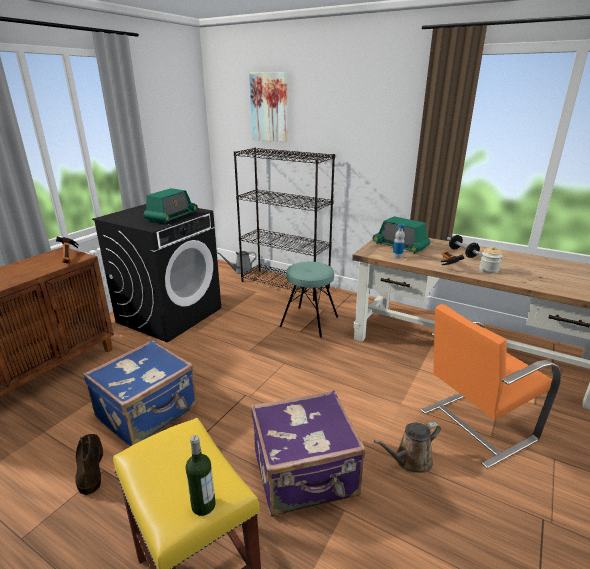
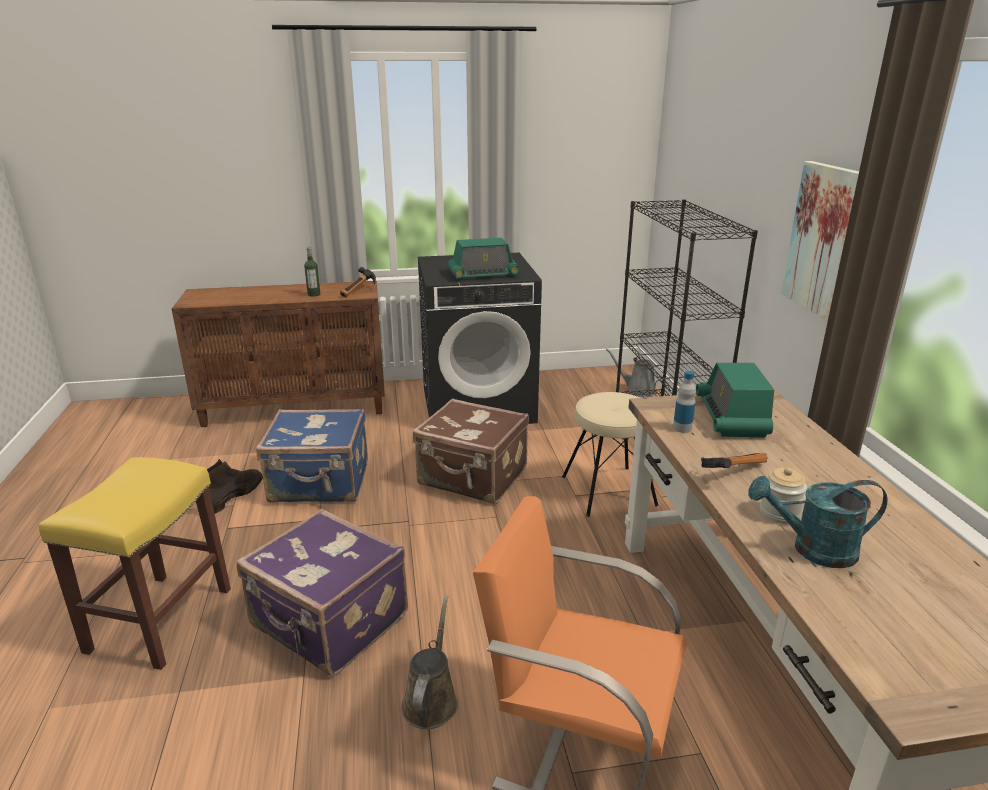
camera: 50 degrees right, 0 degrees up
bottle [186,435,216,516] -> bottle moved to [304,247,321,297]
picture [249,72,288,142] -> picture moved to [781,161,859,320]
turquoise stool [280,262,338,338] -> beige stool [562,392,658,517]
brown watering can [374,422,441,473] -> brown watering can turned 75 degrees clockwise [401,595,458,729]
dumbbell [447,235,482,258] -> none
none -> brown suitcase [413,398,529,504]
none -> turquoise watering can [748,476,887,568]

